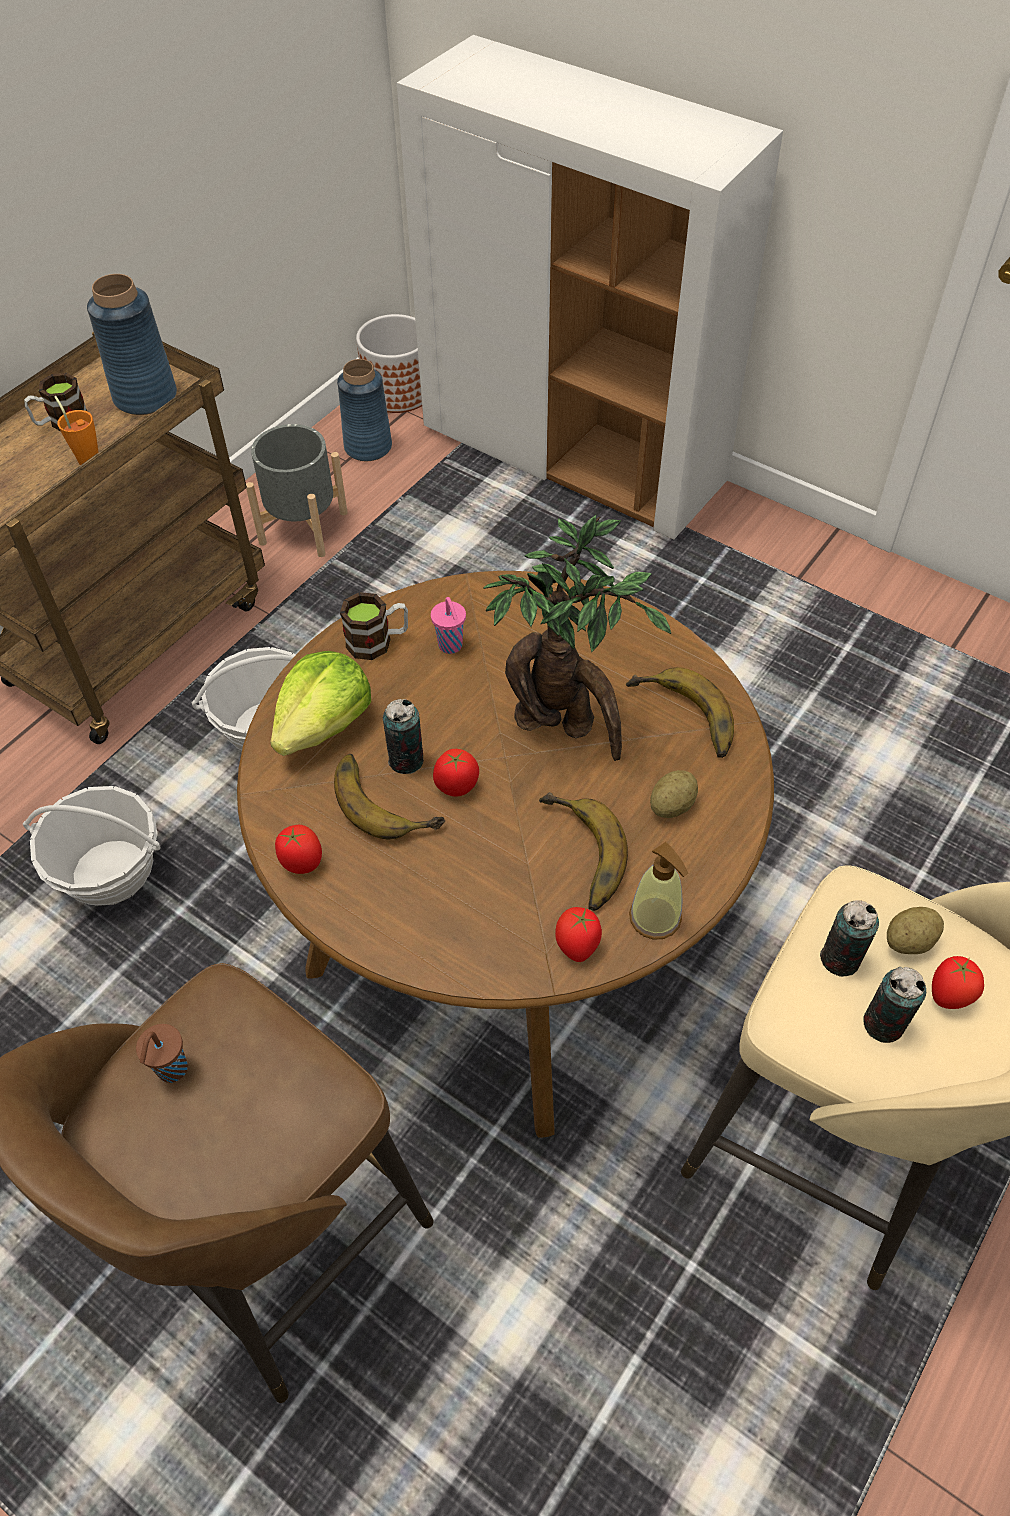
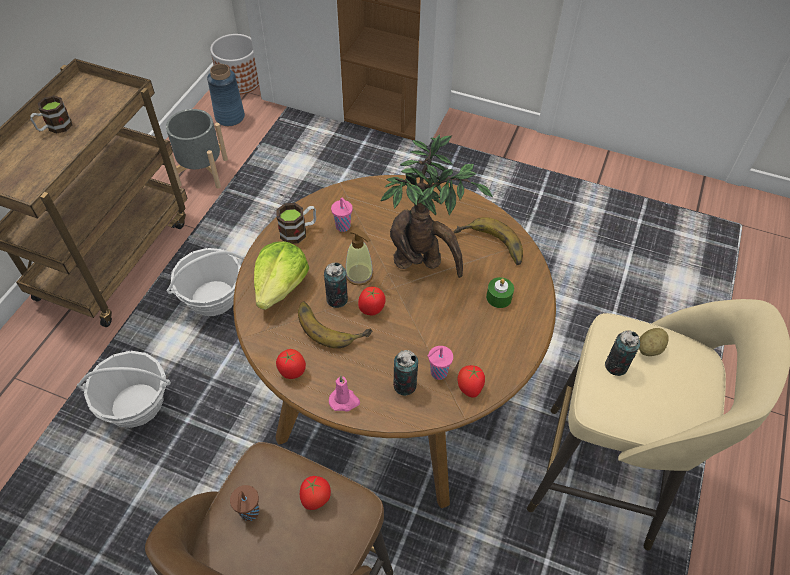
camera: 15 degrees left, 0 degrees up
orange cup [54,396,98,465] -> none
blue vase [87,274,177,415] -> none
banana [539,792,628,911] -> none
soap dispenser [629,842,689,940] -> soap dispenser moved to [346,227,373,285]
potato [650,770,698,818] -> green candle [486,277,514,308]
can [863,967,926,1043] -> can moved to [393,350,418,396]
tomato [932,956,984,1009] -> tomato moved to [300,476,331,510]
none -> pink candle [329,376,360,411]
none -> pink cup [427,346,453,380]

